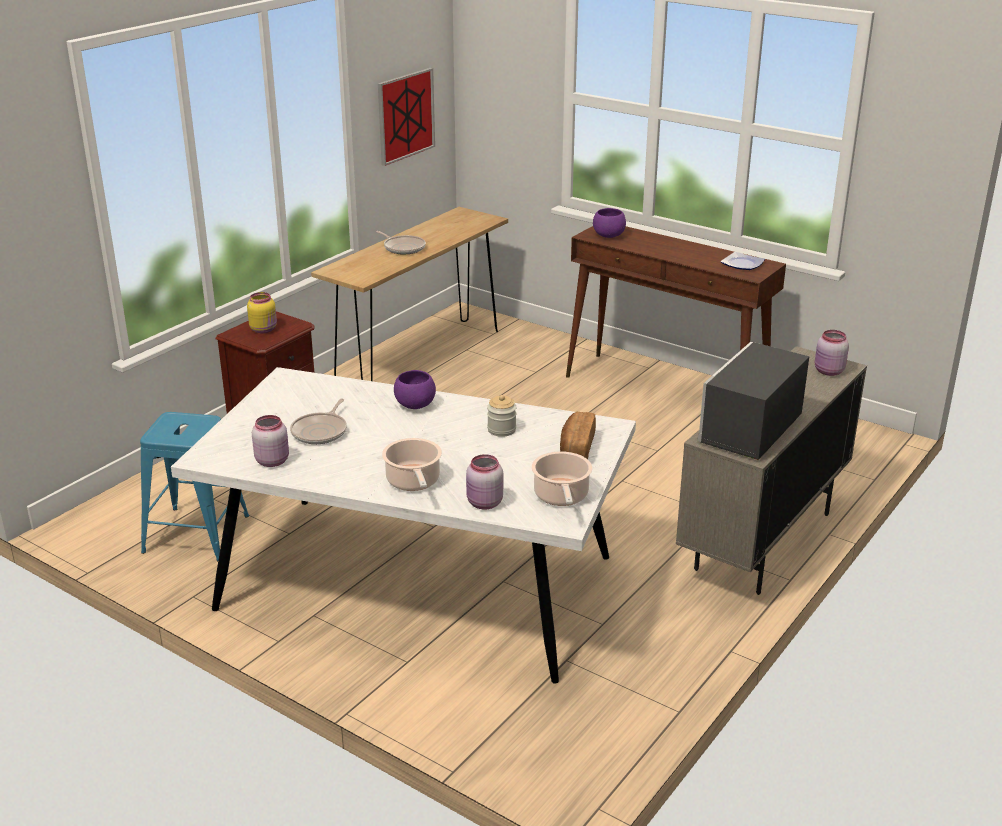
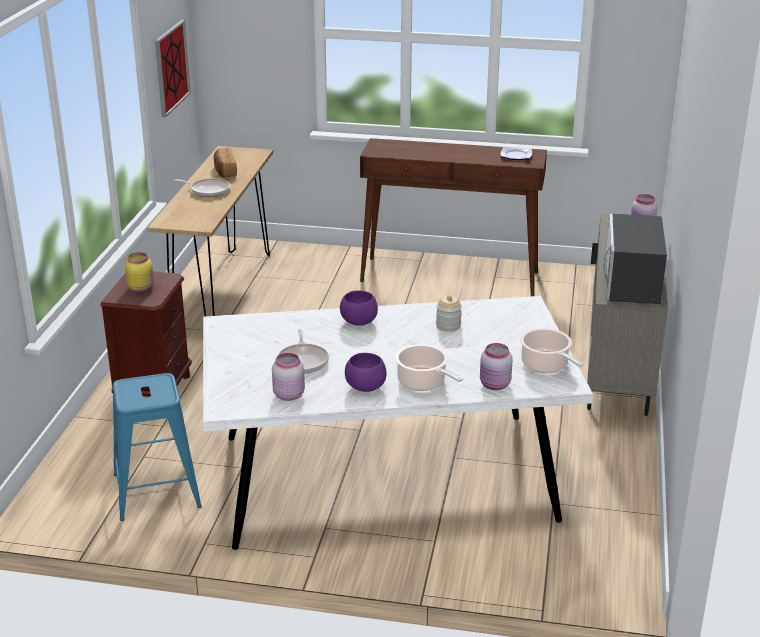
camera: 25 degrees left, 0 degrees up
bread [560,412,596,459] -> bread moved to [214,148,237,178]
purple bowl [593,208,626,238] -> purple bowl moved to [345,353,386,392]

